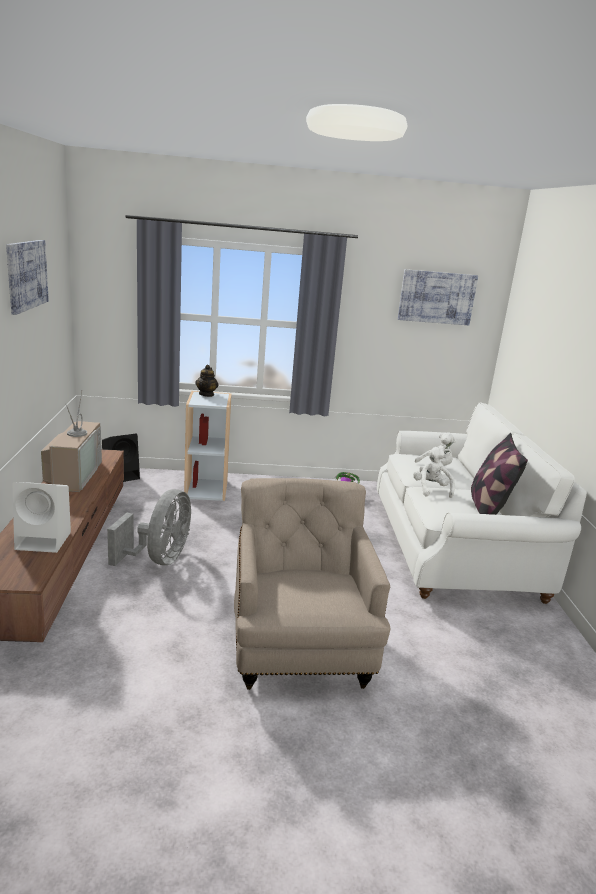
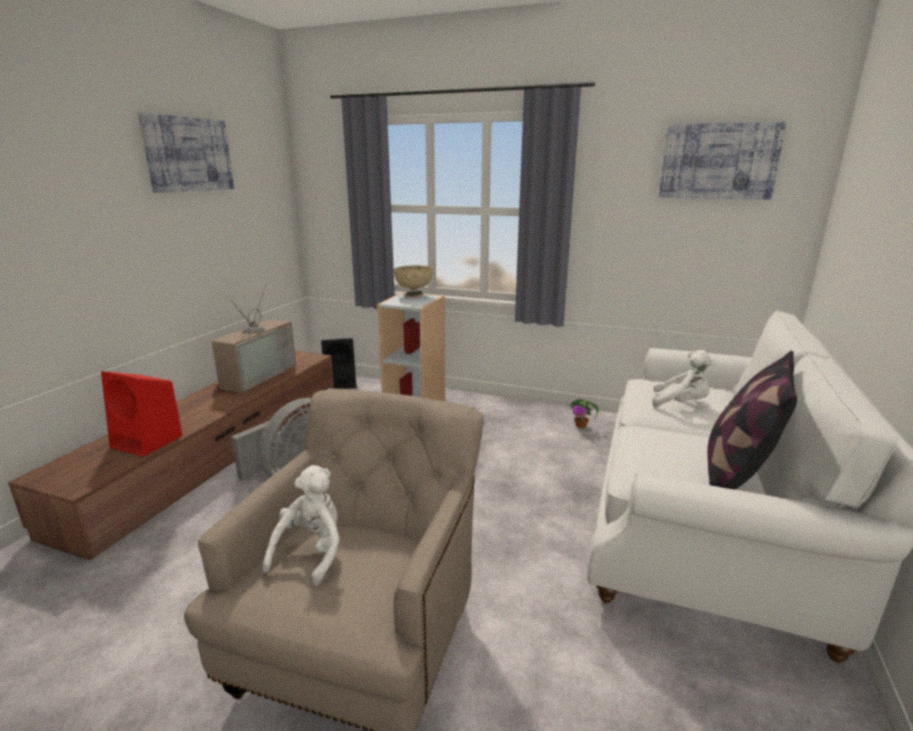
camera: 25 degrees right, 0 degrees up
white speaker [13,482,71,553] -> red speaker [101,371,183,457]
teapot [195,364,218,397] -> beige bowl [394,265,433,298]
white plush toy [413,447,455,498] -> white plush toy moved to [263,465,340,586]

